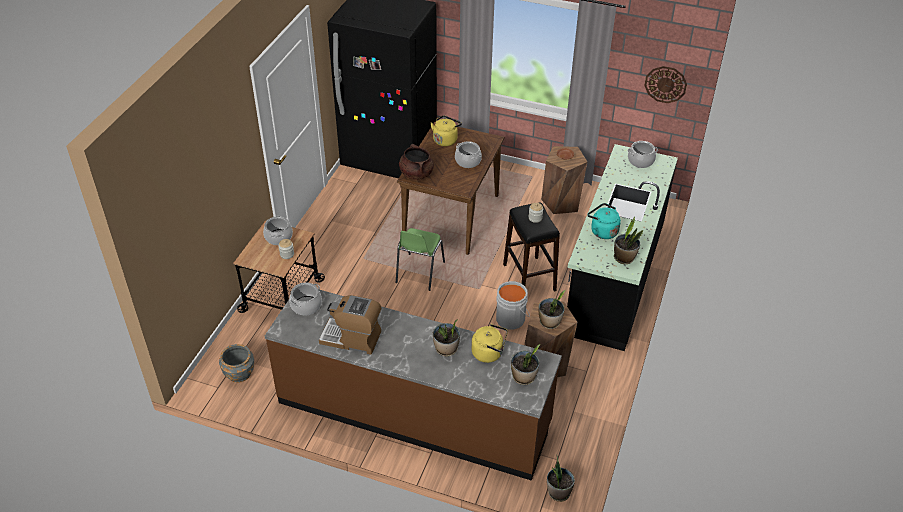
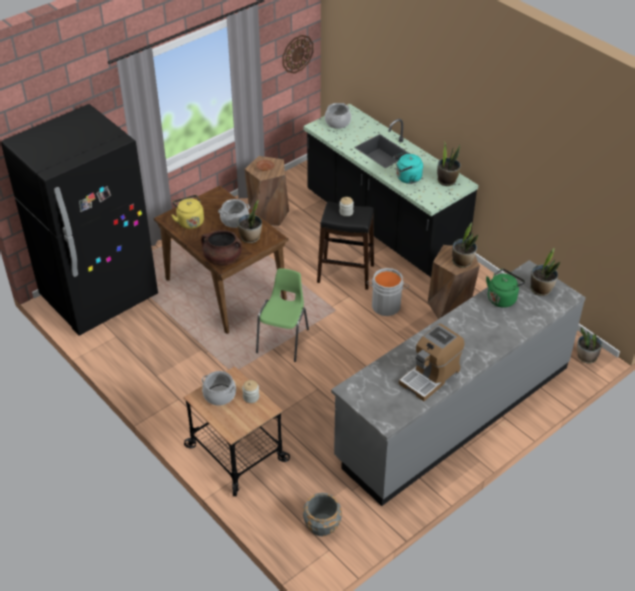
camera: 60 degrees left, 0 degrees up
brown counter [265,290,562,481] -> grey counter [331,260,586,506]
cooking pot [289,282,322,315] -> none
green chair [396,228,445,291] -> green chair turned 120 degrees counterclockwise [256,268,309,362]
potted plant [433,320,460,356] -> potted plant moved to [237,200,262,243]
yellow kettle [471,324,508,363] -> green kettle [486,269,525,308]

